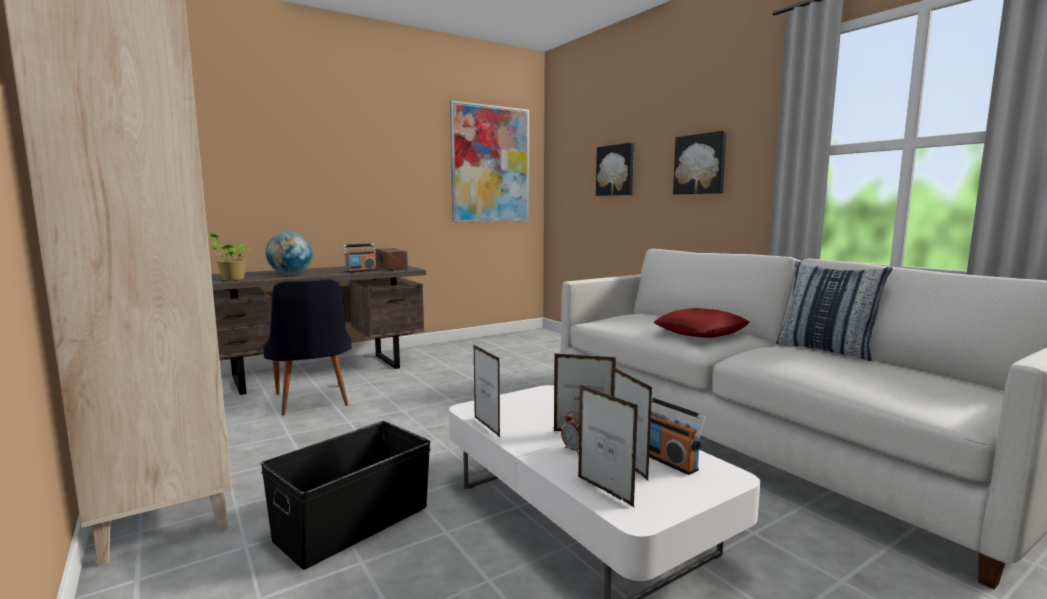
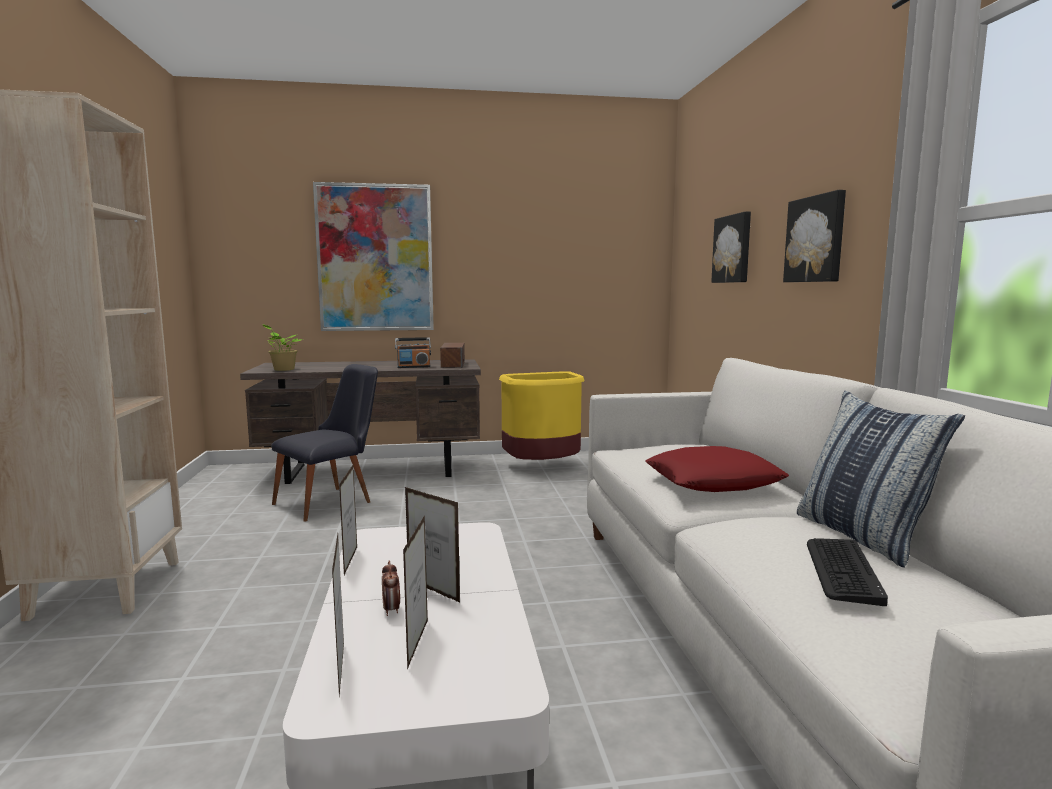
camera: 25 degrees right, 0 degrees up
black storage box [260,421,431,570] -> none
black chair [263,279,352,416] -> black chair turned 135 degrees counterclockwise [271,364,378,522]
globe [266,232,313,275] -> none
picture [450,100,529,222] -> picture moved to [313,182,434,331]
radio [649,398,706,475] -> none
none -> yellow trash can [499,371,584,460]
none -> keyboard [807,538,888,606]

